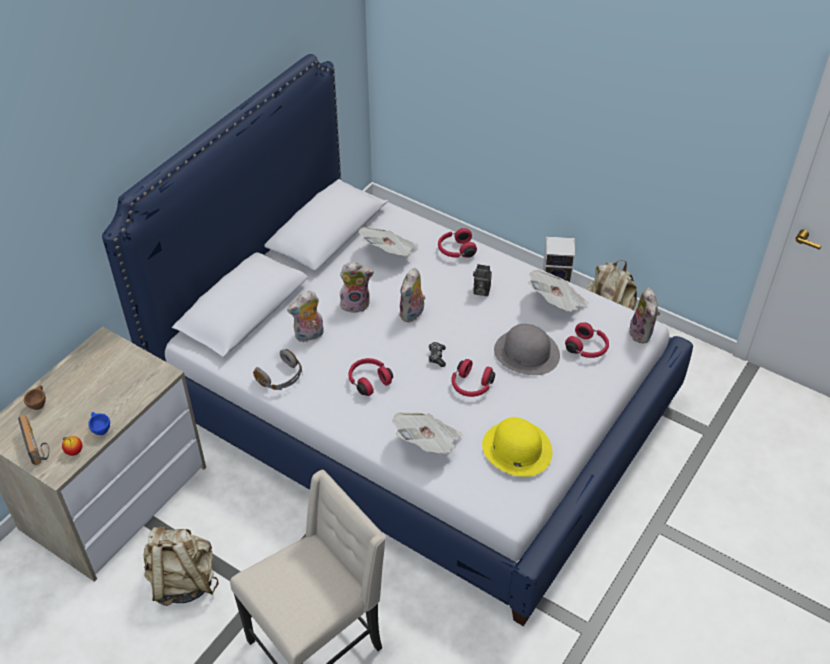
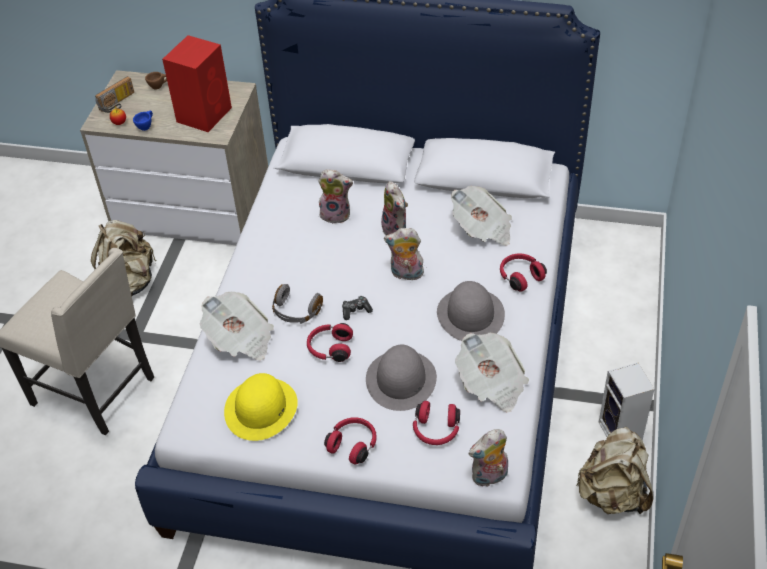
camera: 70 degrees right, 0 degrees up
grey headphones [253,349,302,390] -> grey headphones moved to [272,284,323,324]
plush toy [287,291,324,342] -> plush toy turned 150 degrees clockwise [318,169,353,224]
red headphones [349,358,393,396] -> red headphones moved to [324,417,377,465]
camera [473,264,492,296] -> grey hat [437,281,505,341]
none -> red speaker [162,35,232,132]

